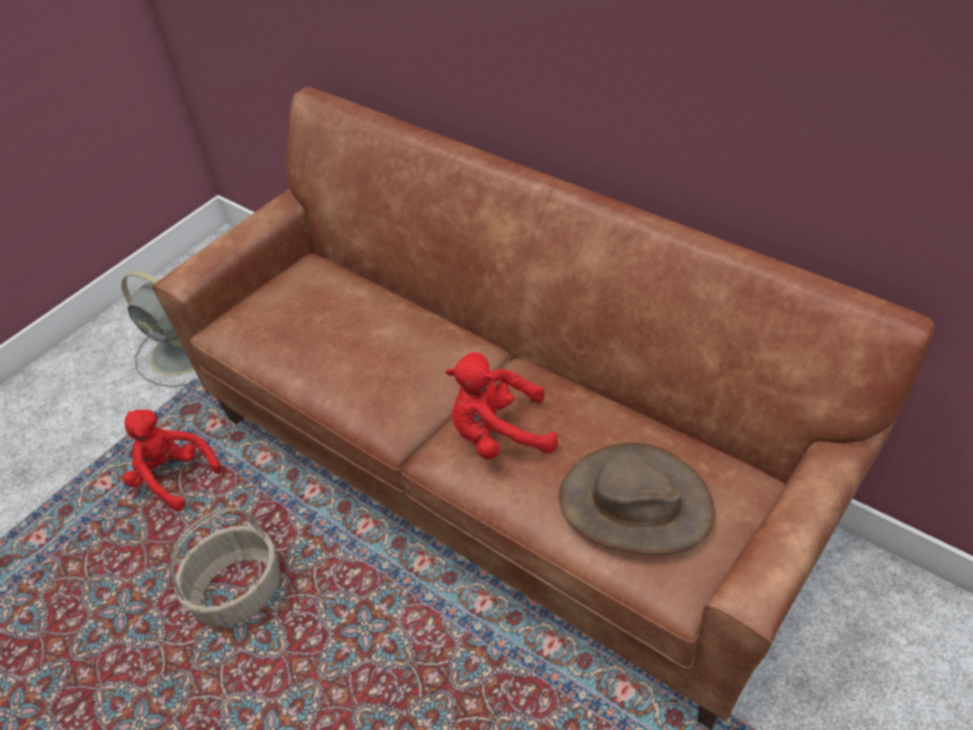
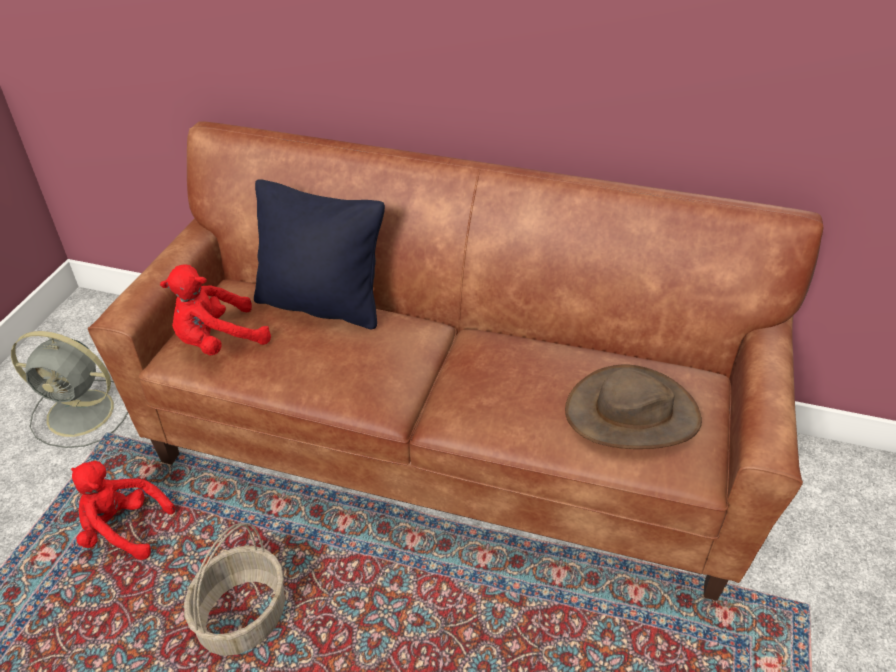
camera: 25 degrees left, 5 degrees down
red plush toy [446,352,558,459] -> red plush toy moved to [160,264,271,356]
none -> black pillow [254,179,385,330]

